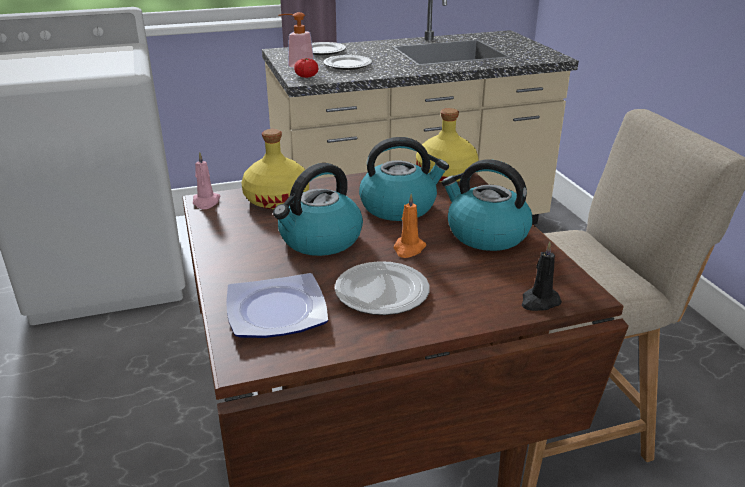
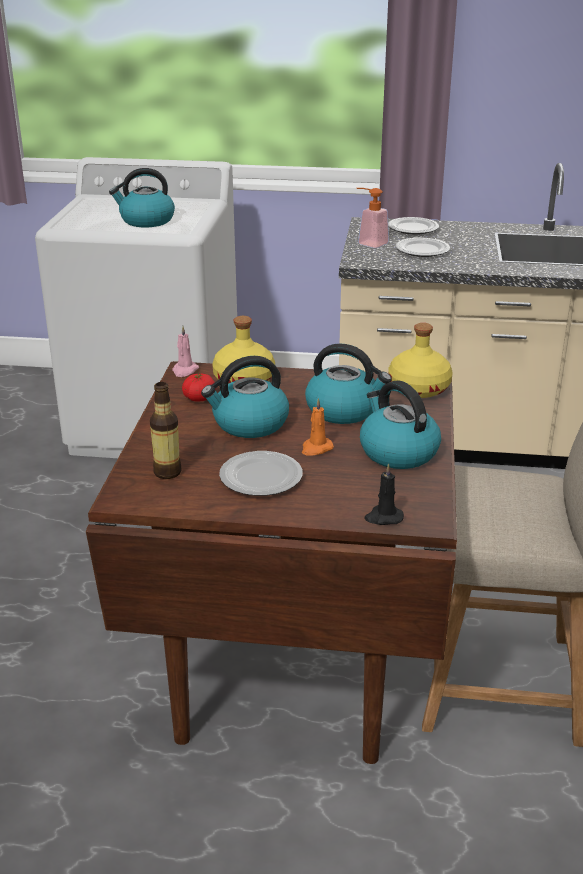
camera: 25 degrees right, 0 degrees up
plate [226,273,328,338] -> bottle [150,382,182,479]
tomato [294,58,318,78] -> tomato moved to [182,374,216,401]
none -> kettle [109,168,175,227]

